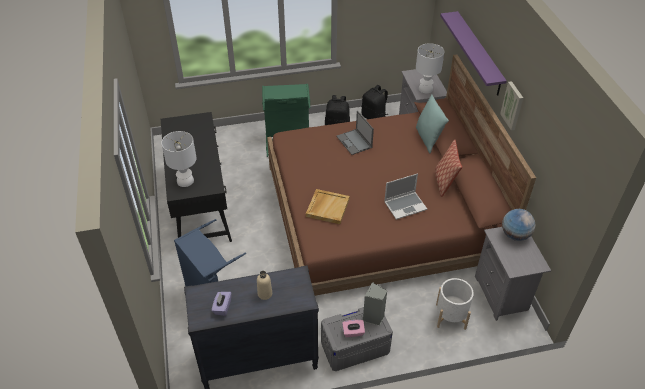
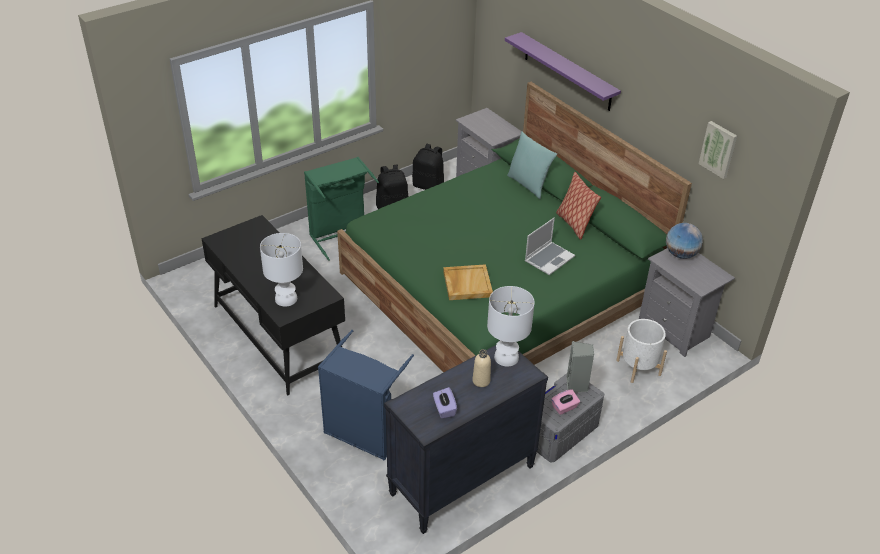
camera: 25 degrees left, 5 degrees down
brown bed [267,54,536,296] -> green bed [337,82,692,372]
laptop [336,111,374,155] -> none
white table lamp [416,43,444,93] -> white table lamp moved to [487,286,535,367]
picture [500,81,523,131] -> picture moved to [699,121,737,179]

